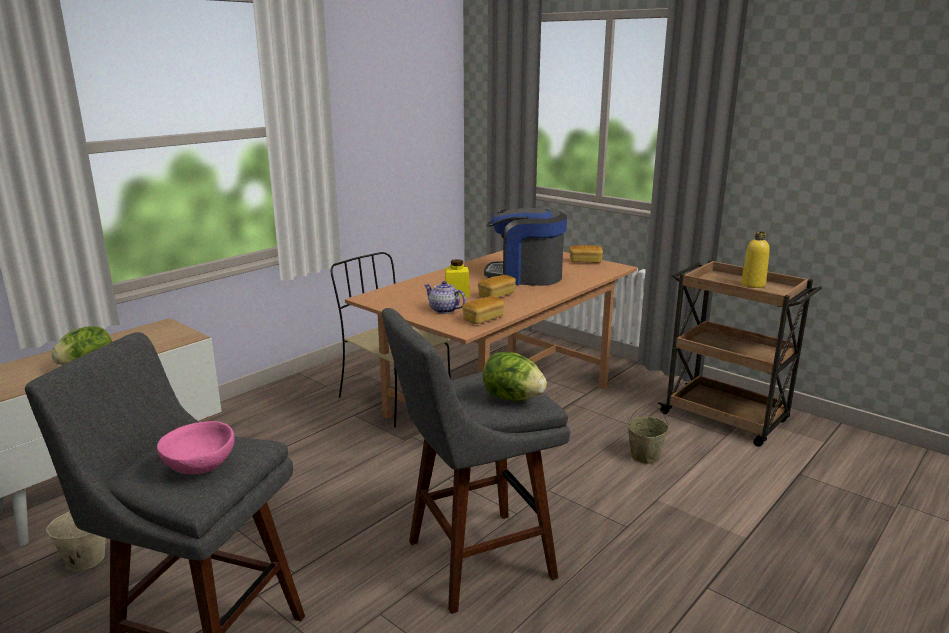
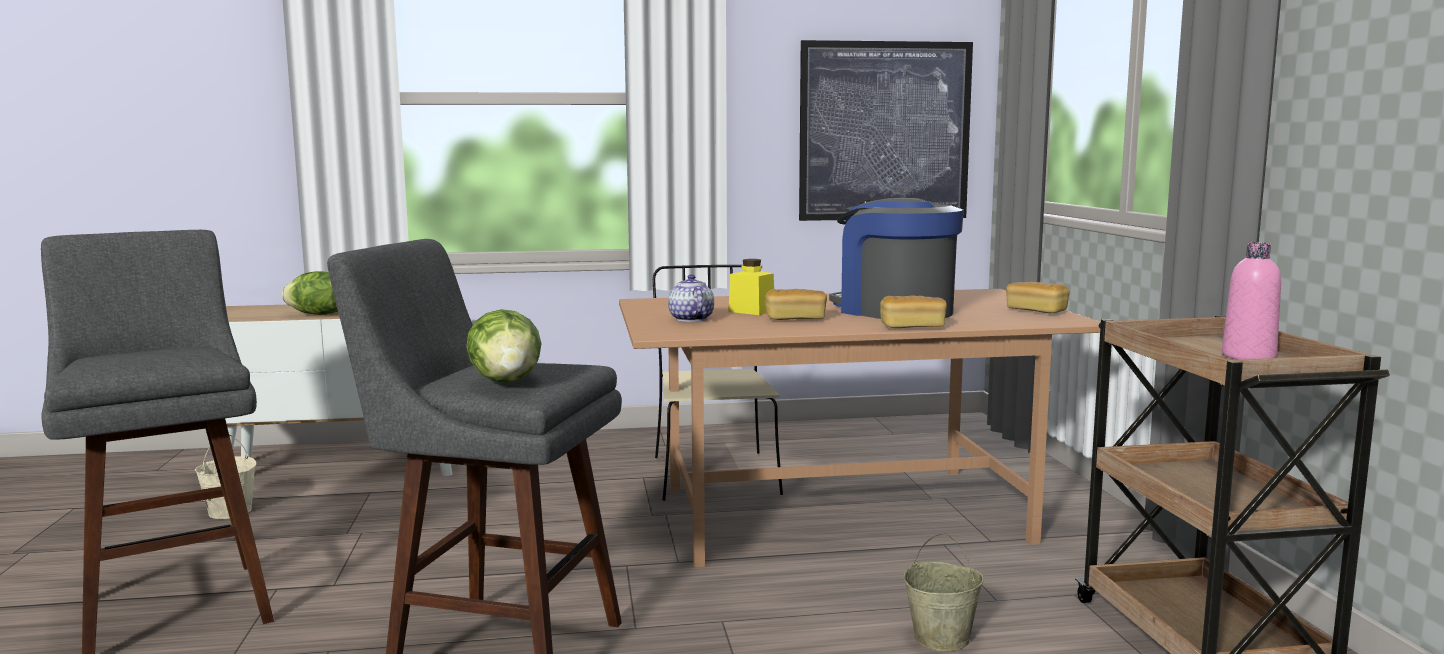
camera: 40 degrees right, 10 degrees down
pink bowl [157,421,235,475] -> none
bread [462,296,504,324] -> bread moved to [880,295,947,328]
yellow bottle [741,231,770,288] -> pink bottle [1222,242,1281,360]
none -> picture [799,40,973,221]

